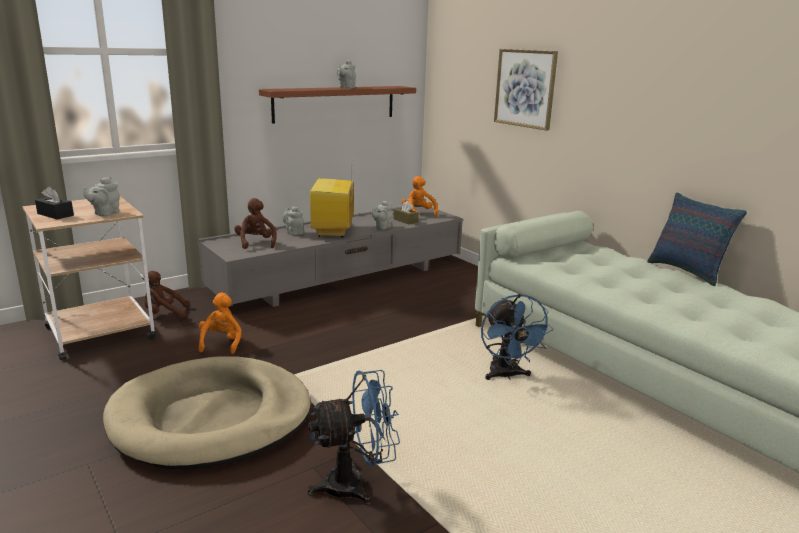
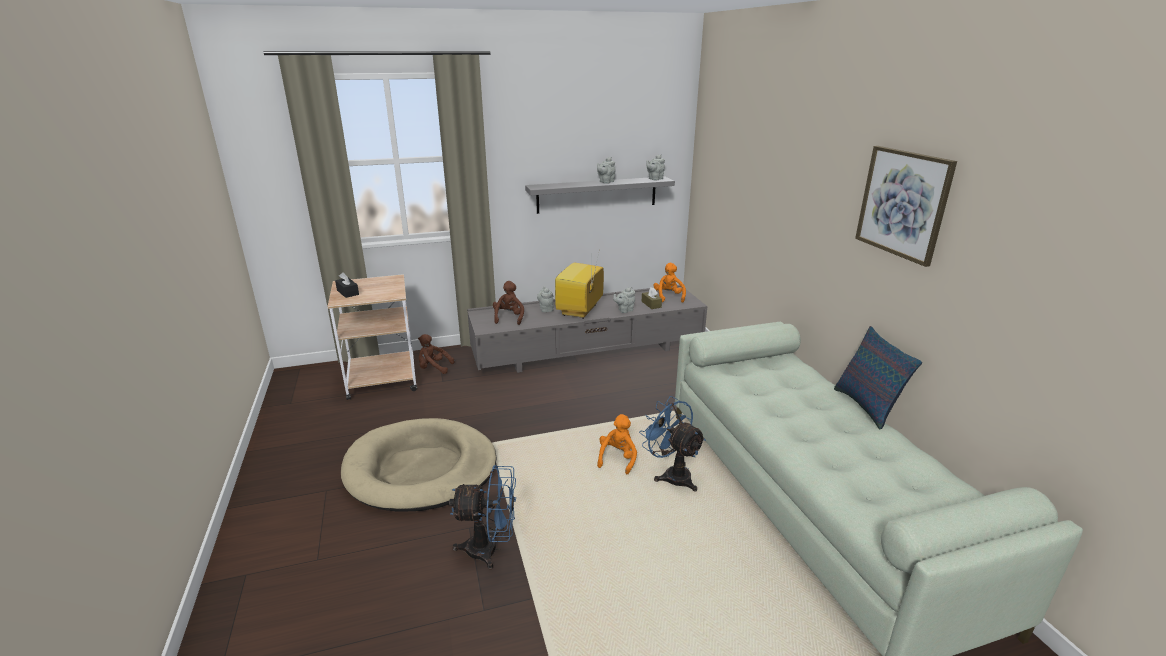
camera: 20 degrees right, 5 degrees up
grey teapot [83,177,120,216] -> grey teapot moved to [647,155,665,180]
orange plush toy [199,293,242,354] -> orange plush toy moved to [597,414,637,474]
brown shelf [259,86,416,124] -> grey shelf [525,177,675,214]
blue fan [481,294,554,380] -> blue fan turned 135 degrees clockwise [639,396,706,492]
picture [494,49,558,131] -> picture moved to [855,146,957,267]

